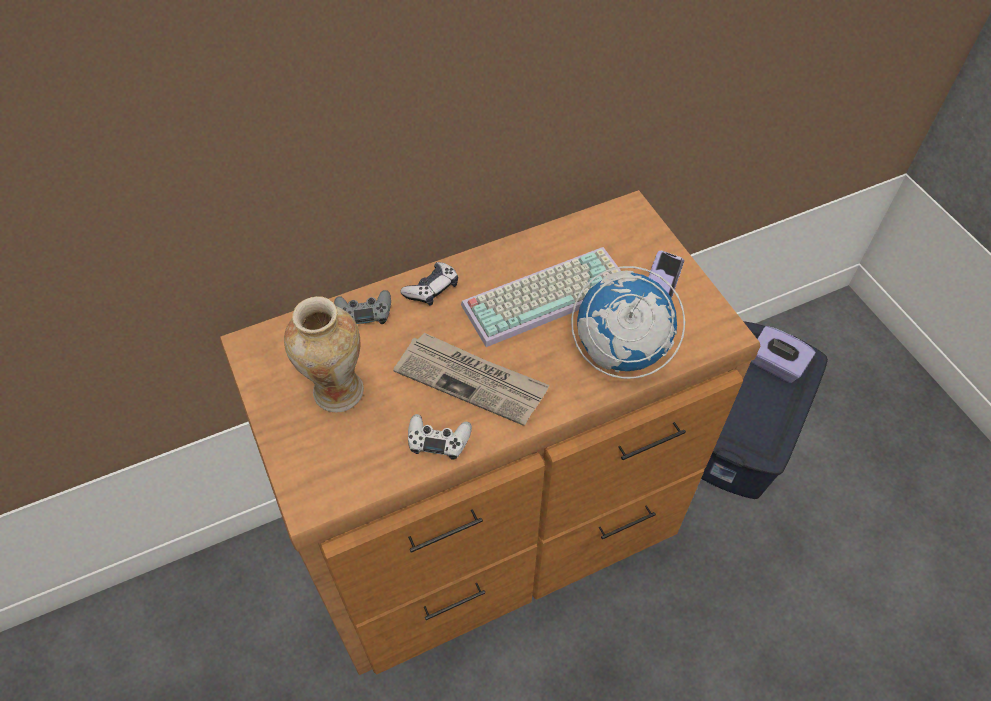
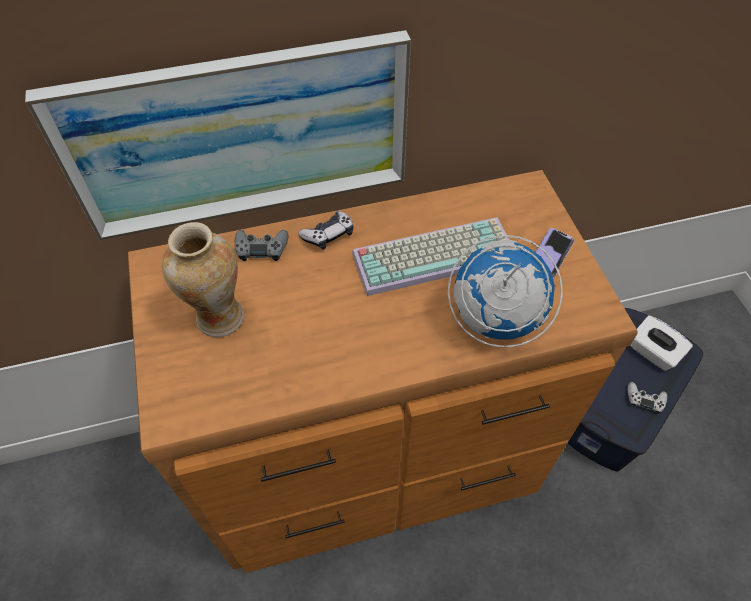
camera: 10 degrees right, 0 degrees up
newspaper [393,333,550,426] -> none
white game controller [408,414,472,460] -> white game controller moved to [628,382,667,414]
purple tissue box [752,326,816,383] -> white tissue box [631,315,693,371]
none -> picture [25,30,411,240]

